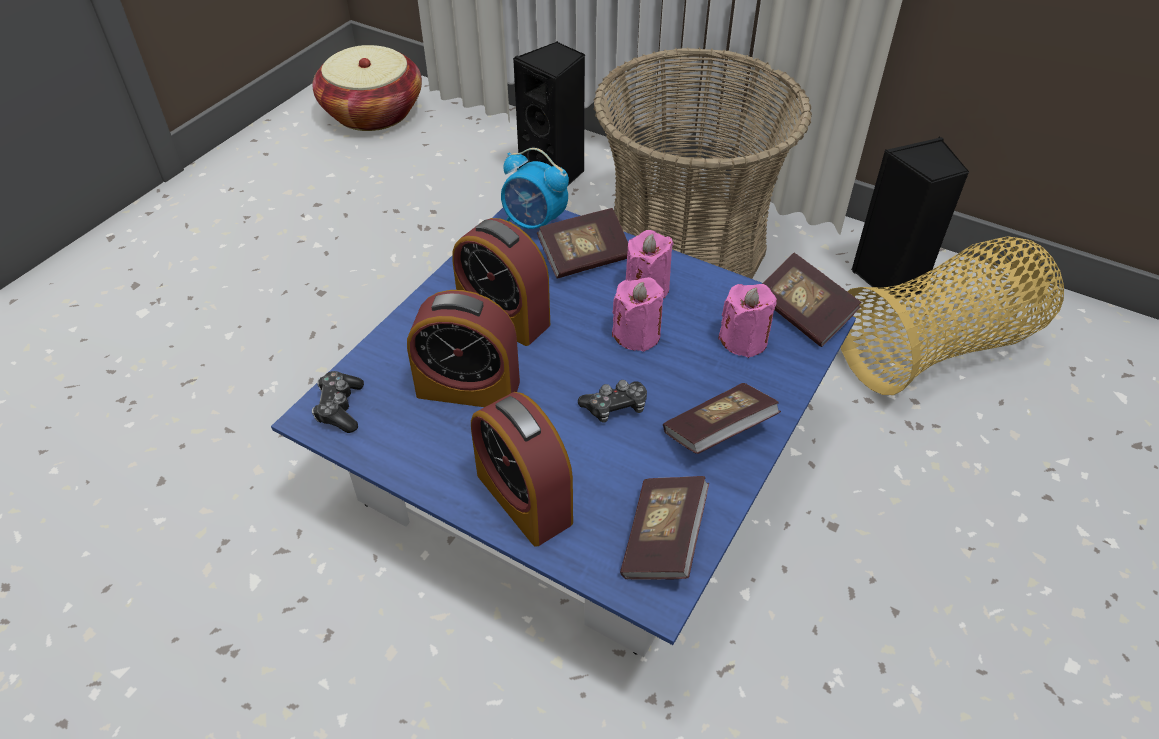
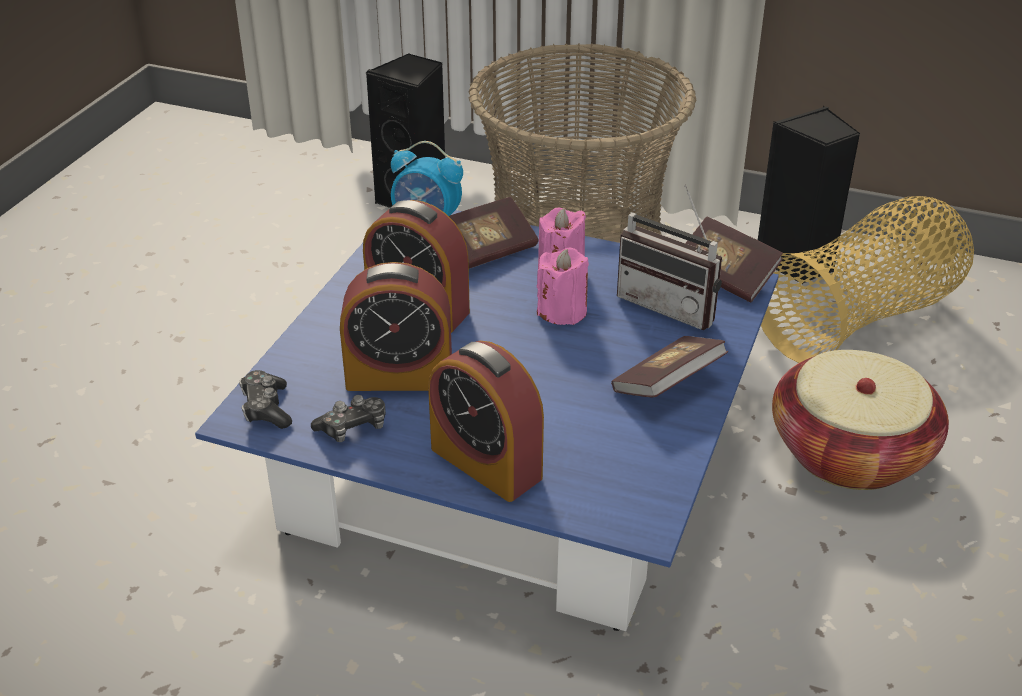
camera: 10 degrees left, 10 degrees down
basket [312,45,422,131] -> basket moved to [772,350,949,490]
game controller [578,380,647,423] -> game controller moved to [311,395,386,442]
book [620,476,709,580] -> none
pink candle [718,284,777,358] -> radio [617,185,722,330]

